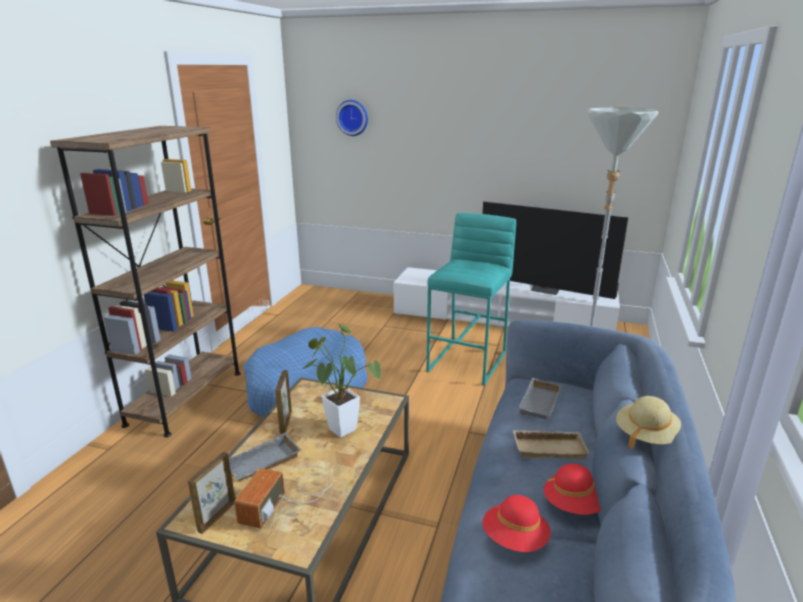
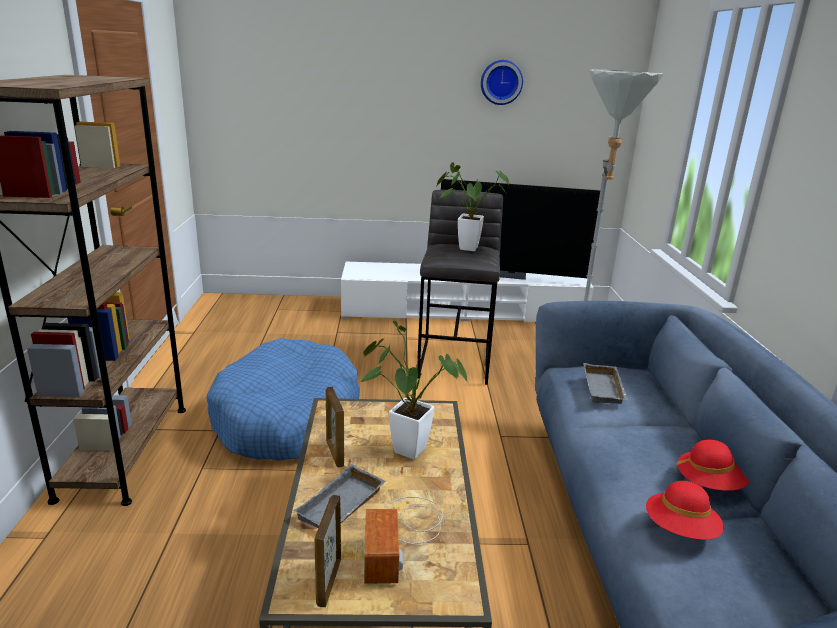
camera: 20 degrees left, 0 degrees up
wall clock [336,100,368,136] -> wall clock moved to [481,60,523,105]
turquoise stool [426,213,516,386] -> grey stool [418,190,503,385]
beige tray [513,430,590,459] -> none
beige hat [616,396,681,449] -> none
none -> potted plant [437,162,509,251]

